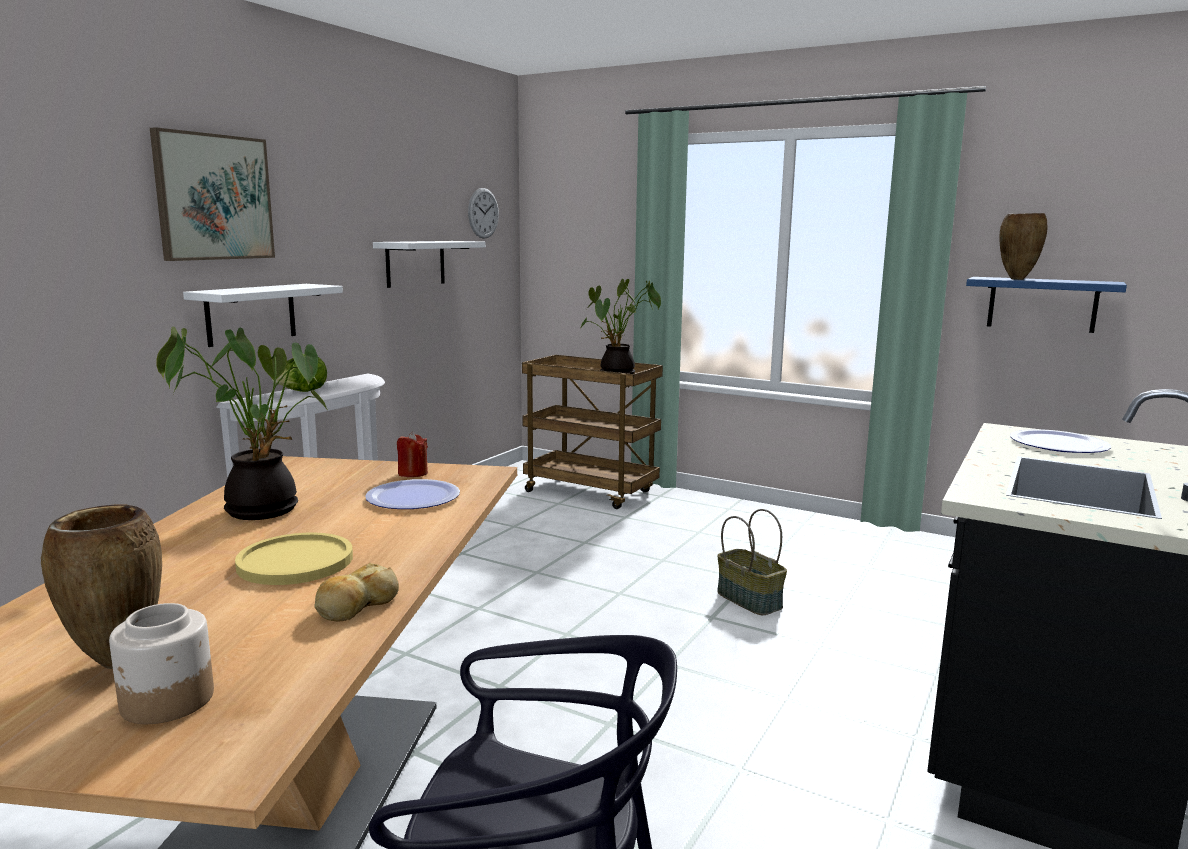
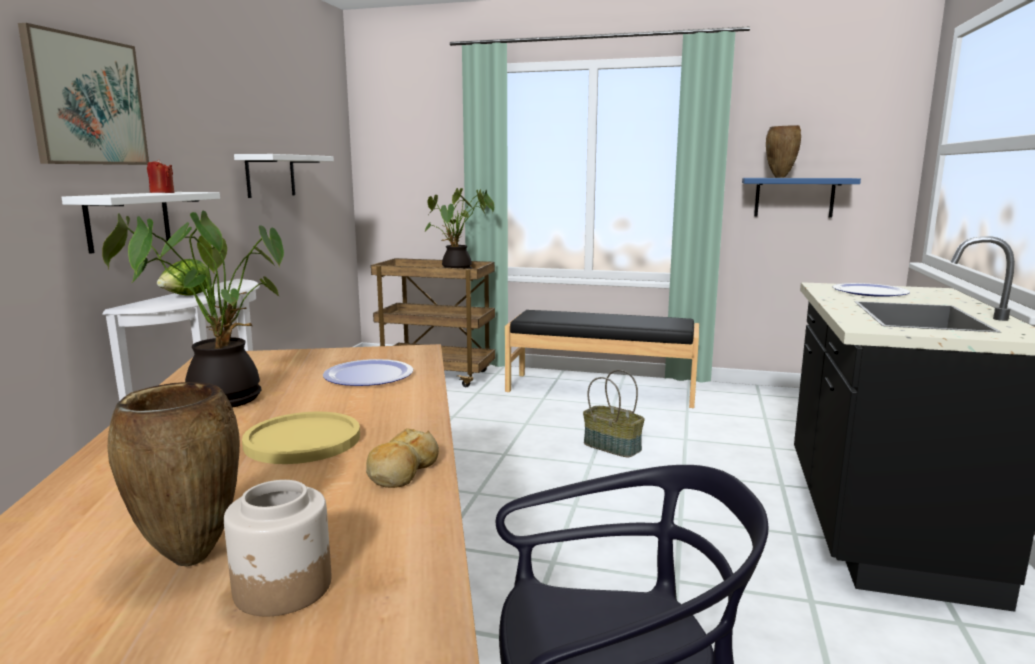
camera: 15 degrees left, 0 degrees up
red candle [397,432,428,477] -> red candle moved to [147,159,174,193]
wall clock [468,188,499,239] -> none
none -> black bench [505,310,699,408]

